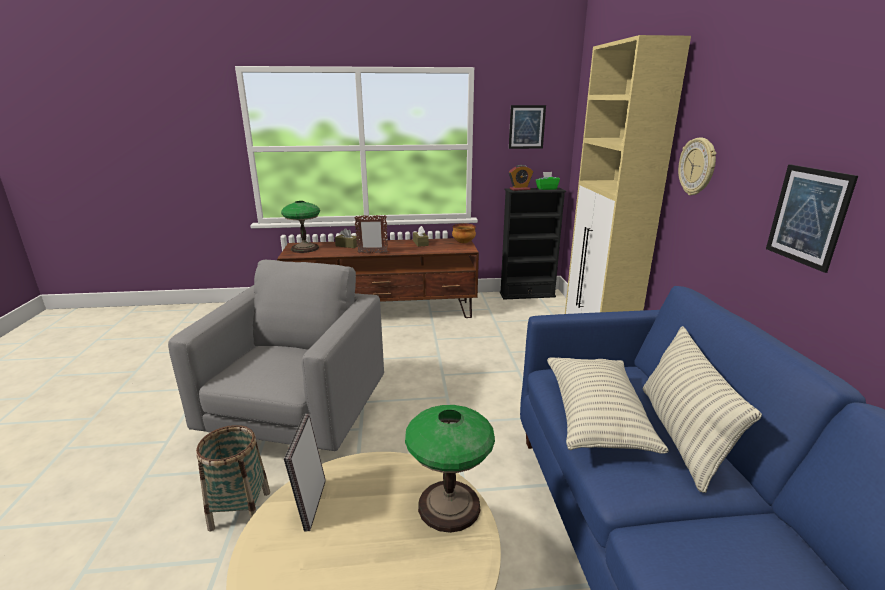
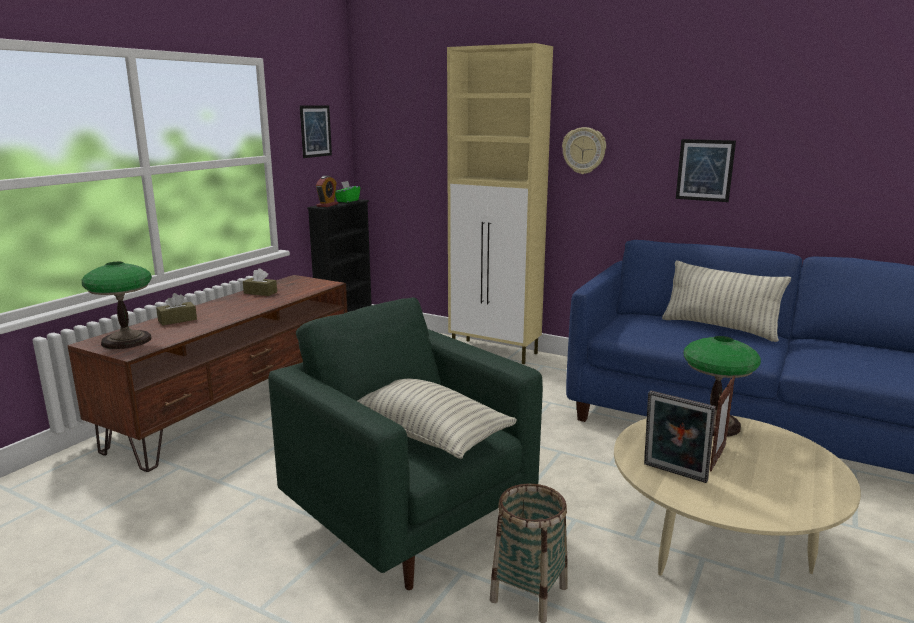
camera: 55 degrees left, 5 degrees down
grey armchair [168,260,384,451] -> green armchair [268,297,543,590]
picture frame [354,215,388,253] -> picture frame moved to [710,376,735,472]
bowl [452,224,476,243] -> none
pillow [547,357,669,454] -> pillow moved to [357,379,517,459]

